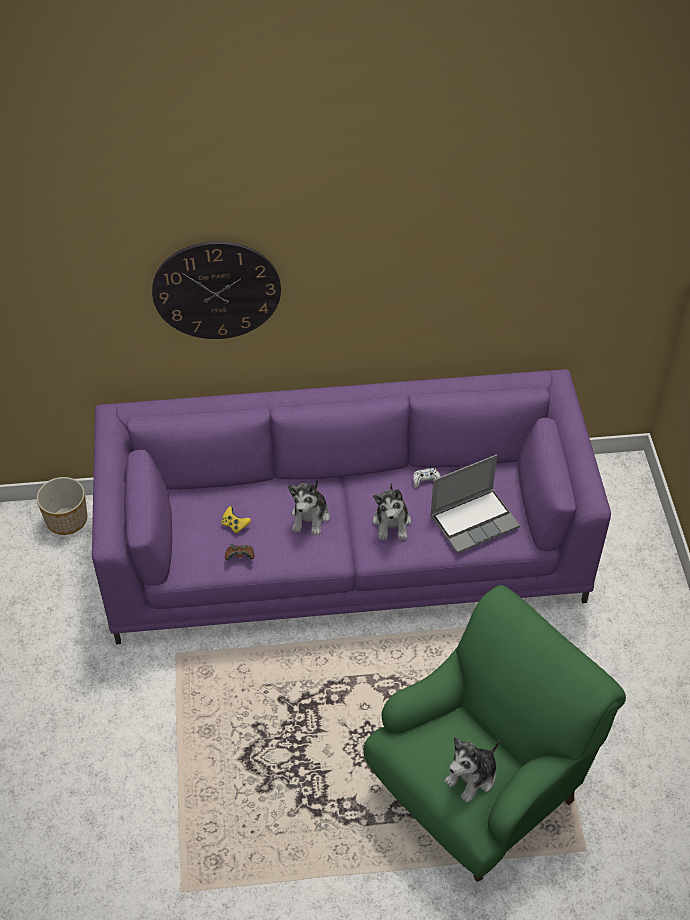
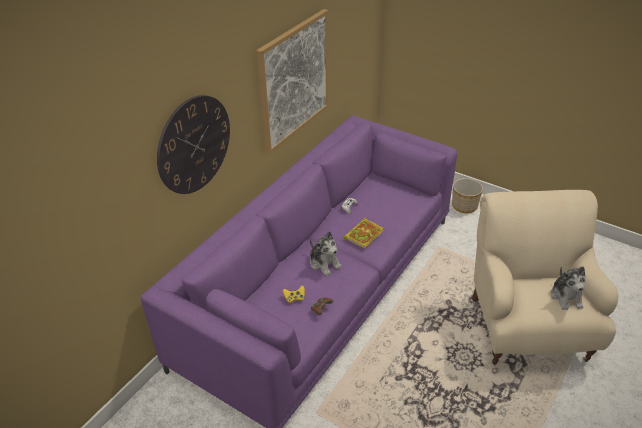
camera: 50 degrees left, 10 degrees down
planter [36,477,87,535] -> planter moved to [452,178,483,213]
green armchair [363,585,626,882] -> beige armchair [472,190,618,365]
plush toy [373,483,411,540] -> book [343,218,384,249]
laptop [430,455,520,554] -> none
none -> picture [256,9,329,154]

